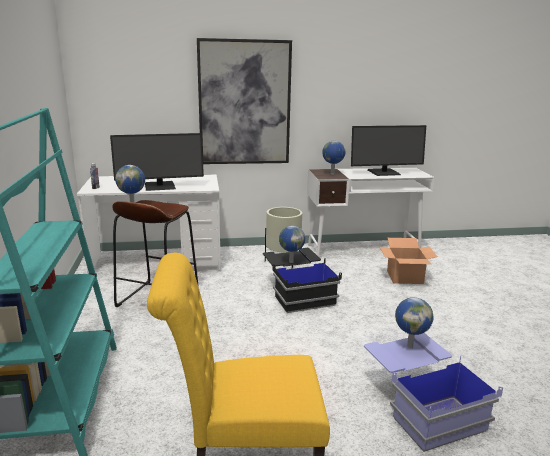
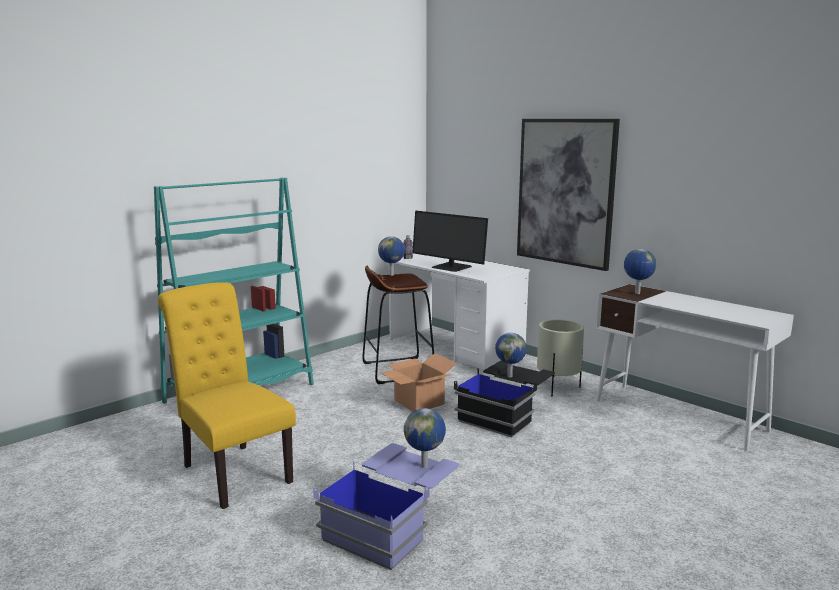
camera: 55 degrees right, 5 degrees down
monitor [351,125,426,176] -> none
cardboard box [380,238,438,284] -> cardboard box moved to [380,353,457,412]

